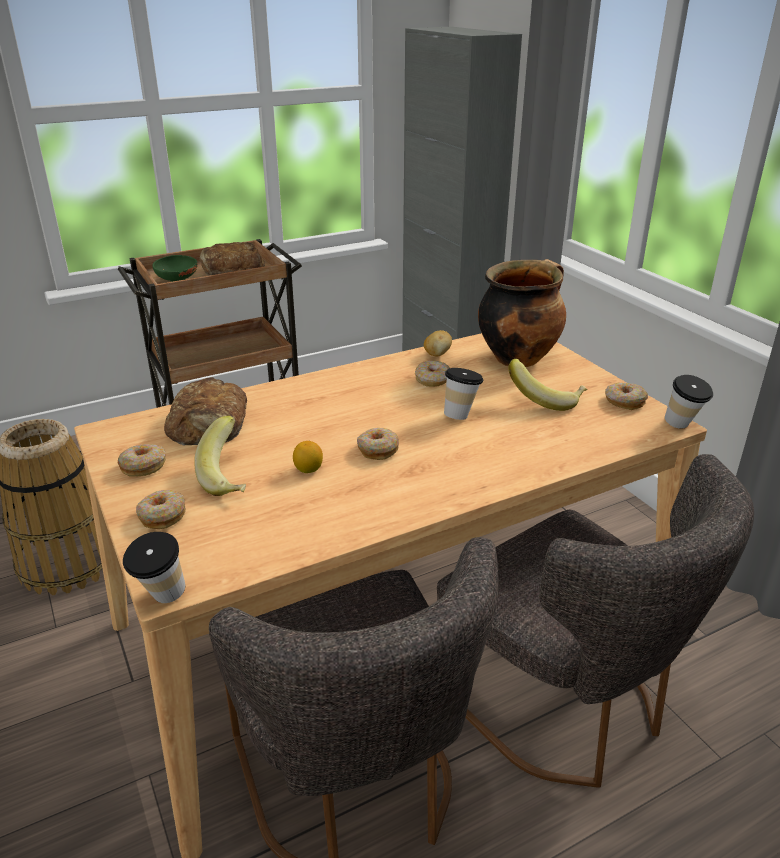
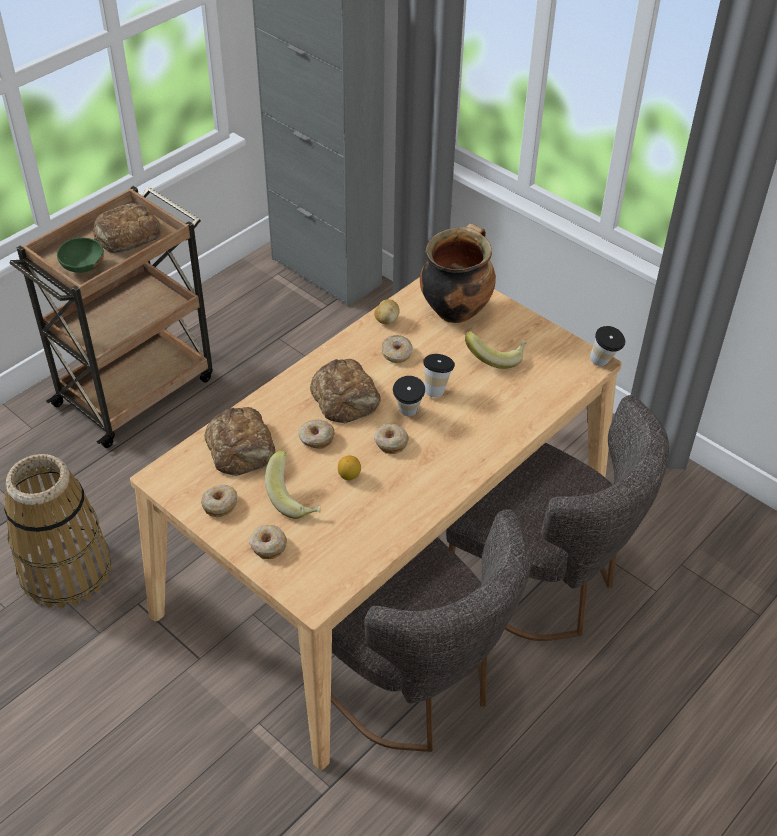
camera: 20 degrees left, 15 degrees up
cup [123,532,185,603] -> cup moved to [393,376,425,416]
donut [605,383,648,410] -> donut moved to [298,420,335,449]
none -> bread [310,359,381,424]

